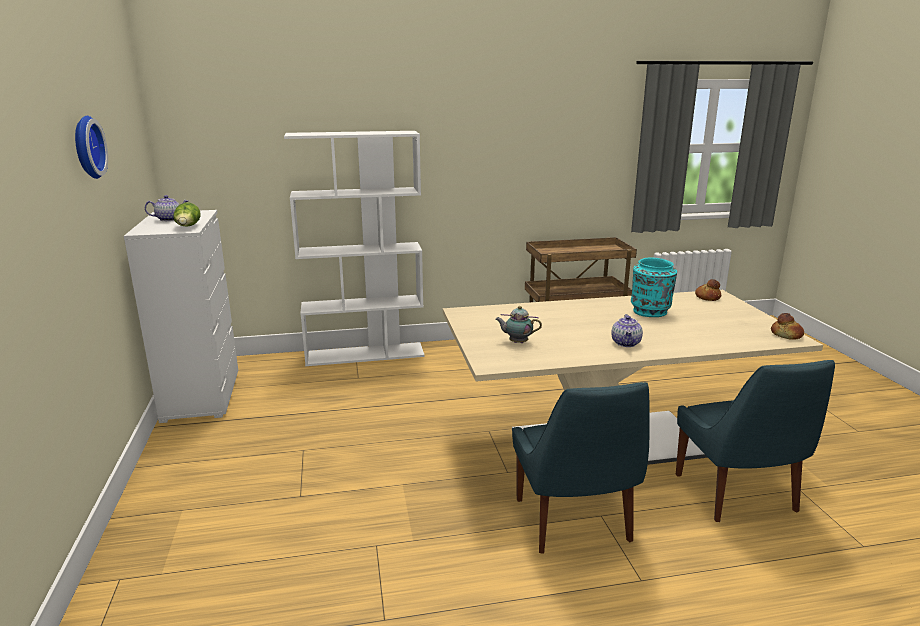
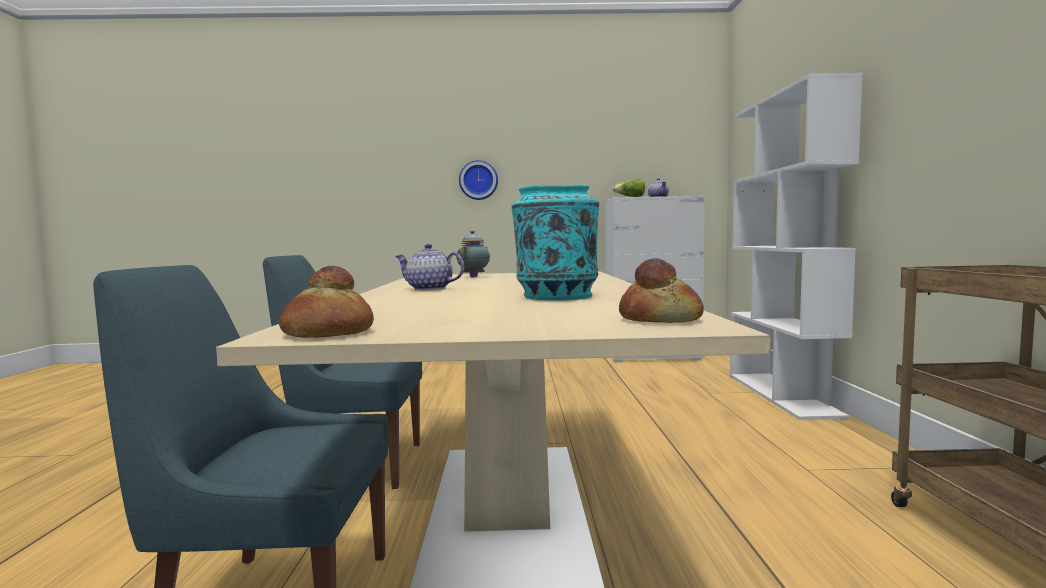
camera: 100 degrees right, 15 degrees down
wall clock [75,116,108,179] -> wall clock moved to [459,160,498,200]

